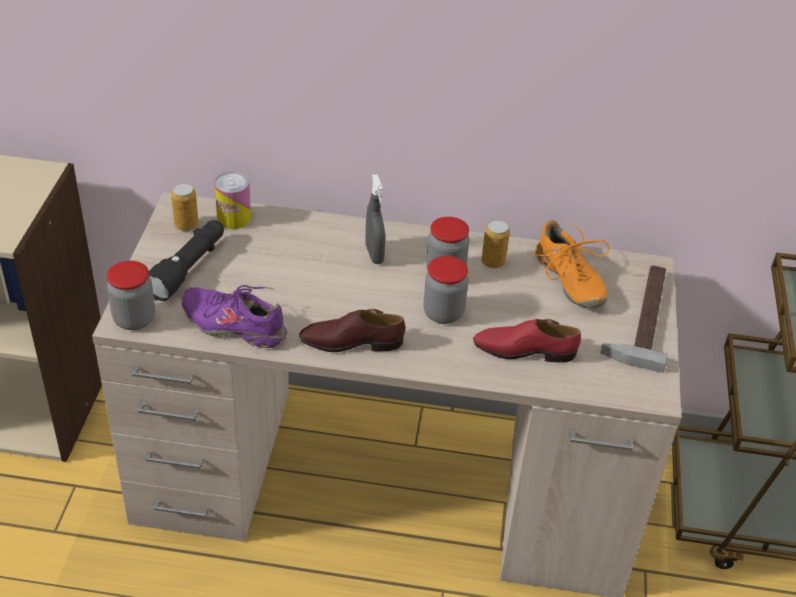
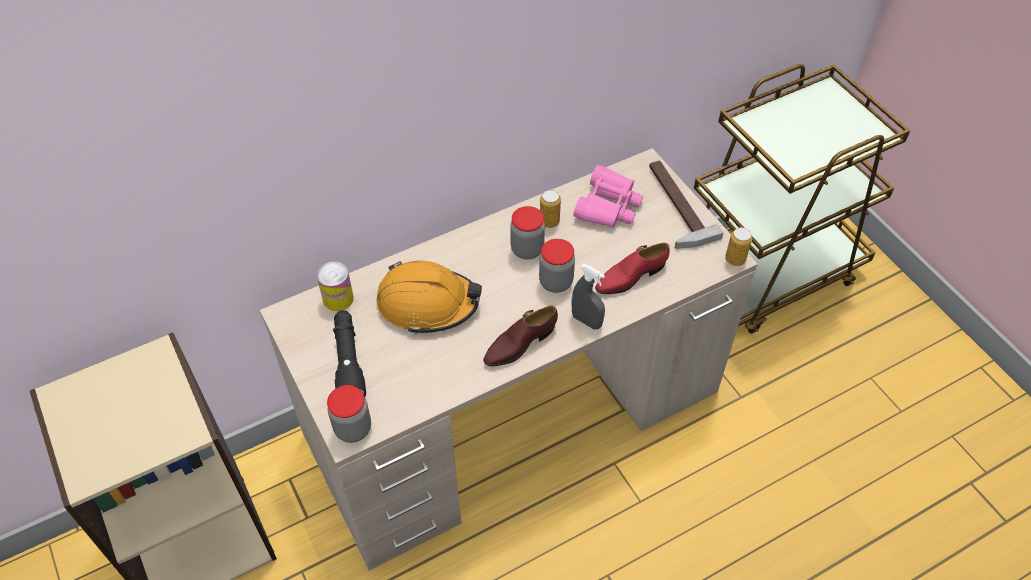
camera: 35 degrees left, 10 degrees up
can [171,183,199,231] -> can moved to [725,227,752,266]
purple shoe [181,285,287,348] -> none
grey spray bottle [366,174,385,264] -> grey spray bottle moved to [571,264,605,330]
orange shoe [530,220,609,308] -> pink binoculars [574,165,643,228]
none -> orange hard hat [377,261,482,334]

